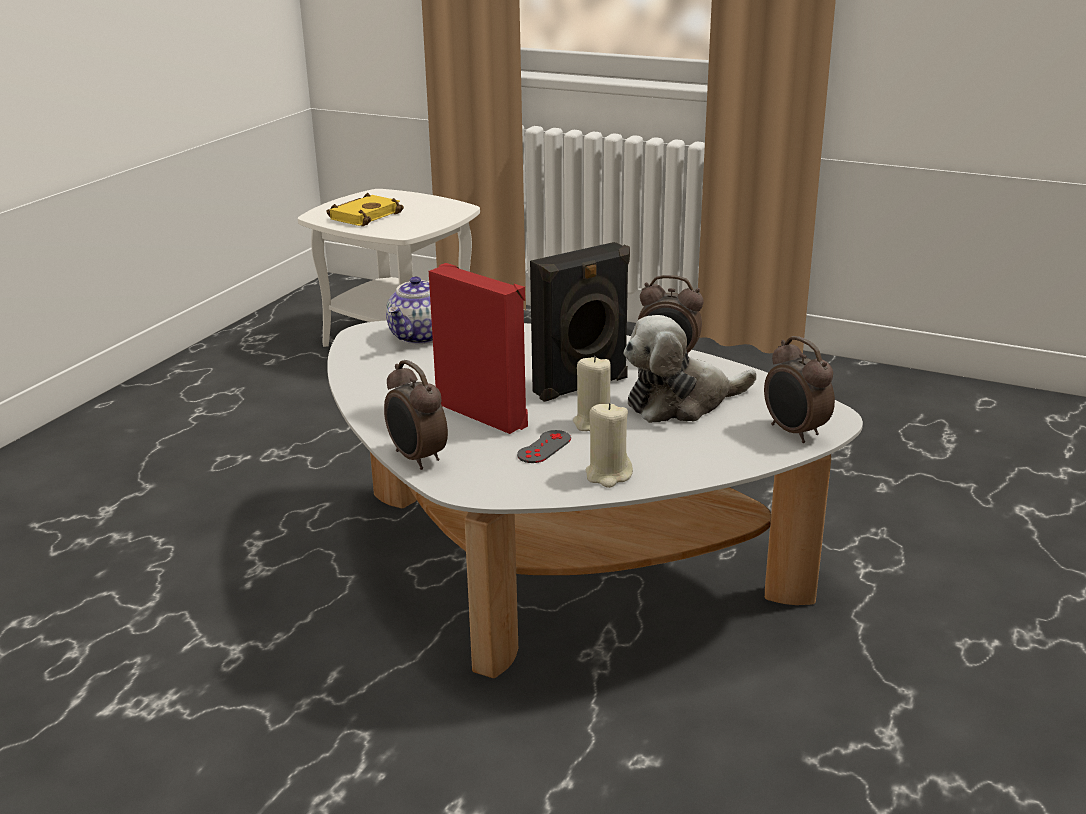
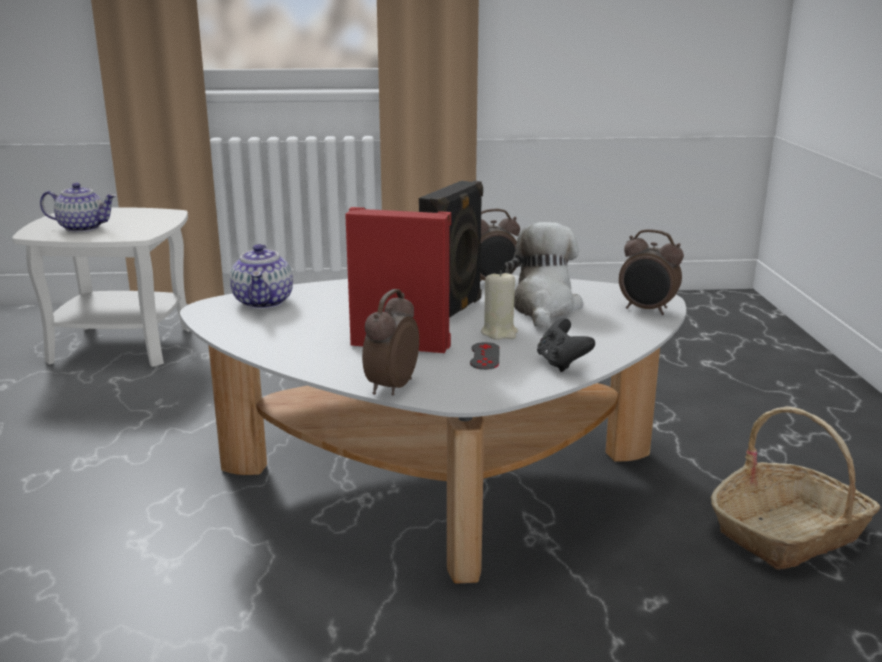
camera: 30 degrees left, 5 degrees down
yellow book [327,193,404,226] -> teapot [40,183,117,232]
alarm clock [384,360,448,470] -> alarm clock turned 90 degrees clockwise [362,289,419,395]
beige candle [586,403,633,488] -> black game controller [537,318,595,372]
plush toy [624,315,757,423] -> plush toy turned 150 degrees clockwise [503,222,583,328]
none -> basket [710,406,880,570]

